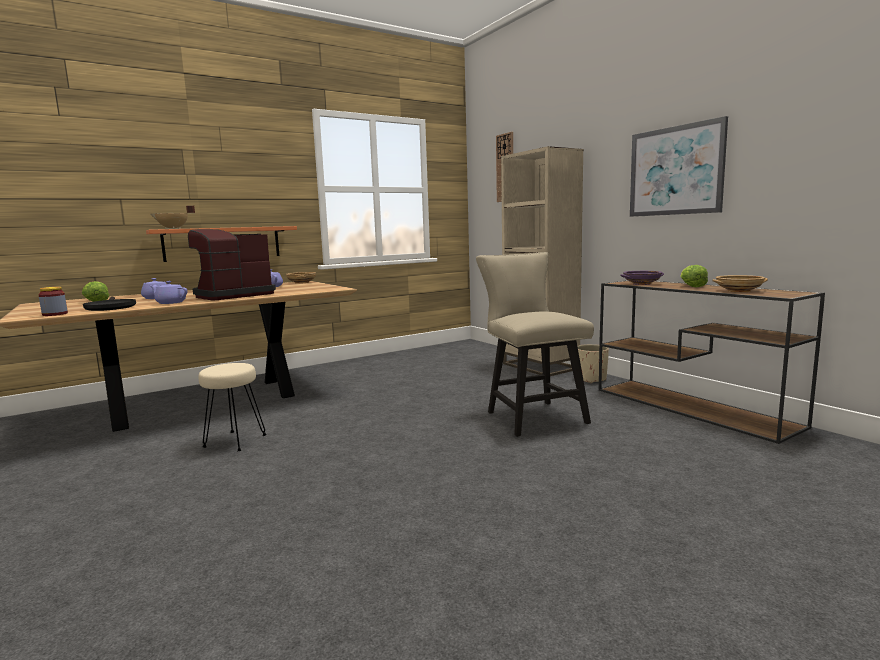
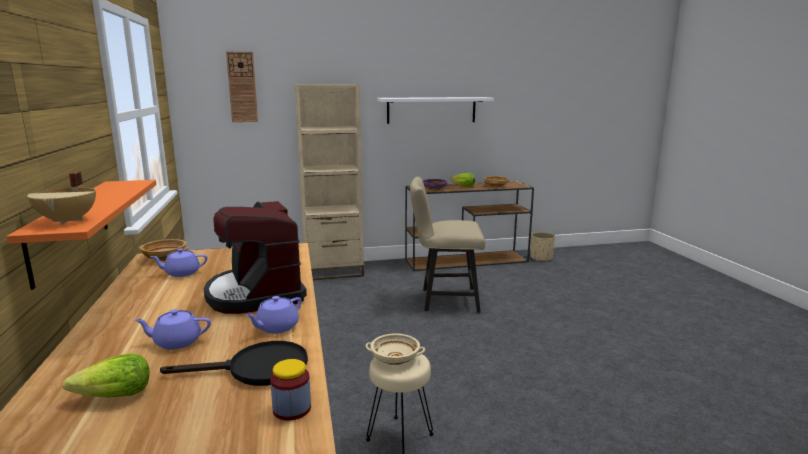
camera: 70 degrees left, 5 degrees up
beige planter [577,344,609,383] -> beige planter moved to [530,232,555,261]
picture [630,116,728,217] -> white shelf [377,97,494,124]
none -> beige bowl [366,333,425,365]

